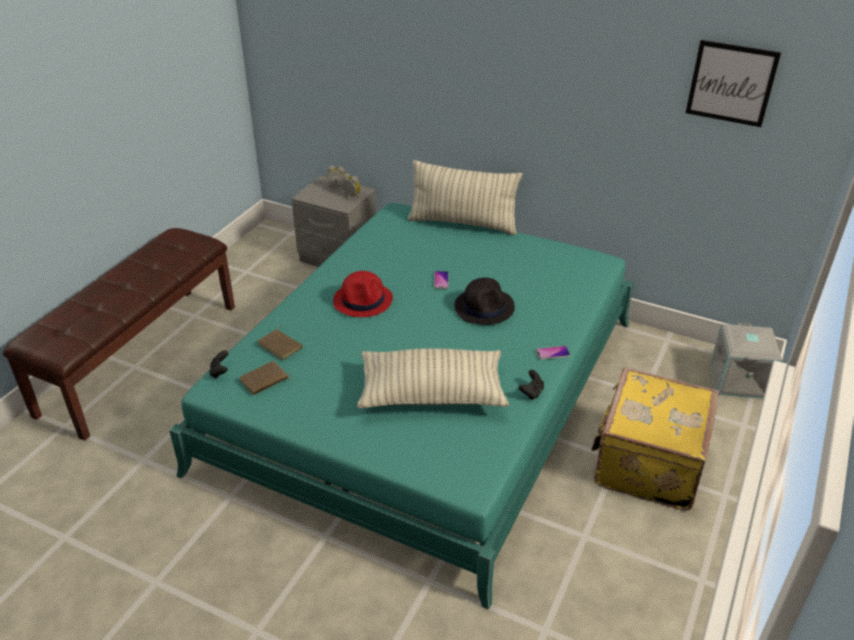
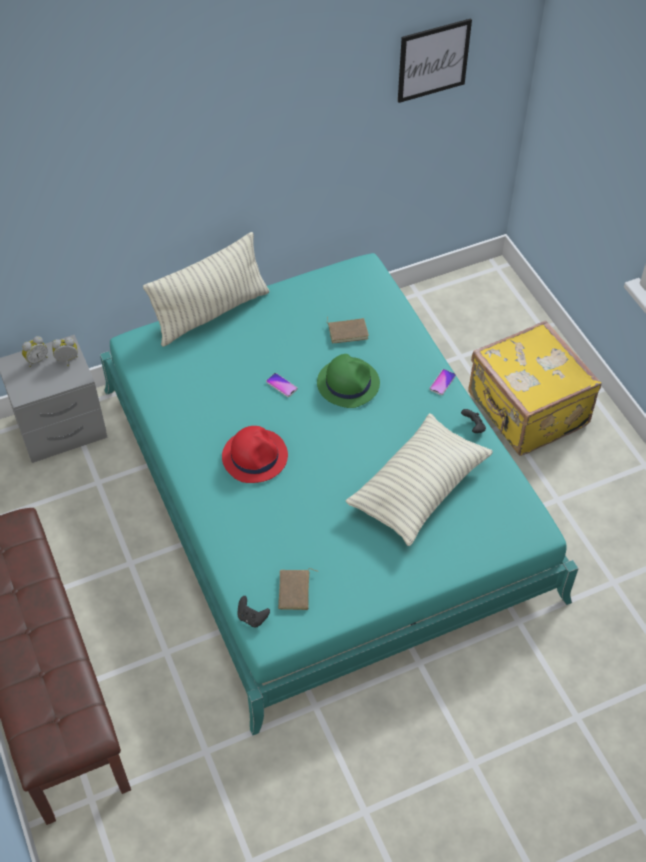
camera: 50 degrees left, 15 degrees up
brown book [258,326,302,360] -> brown book moved to [327,317,369,343]
black hat [454,278,515,325] -> green hat [317,354,380,408]
grey storage box [710,323,783,399] -> none

